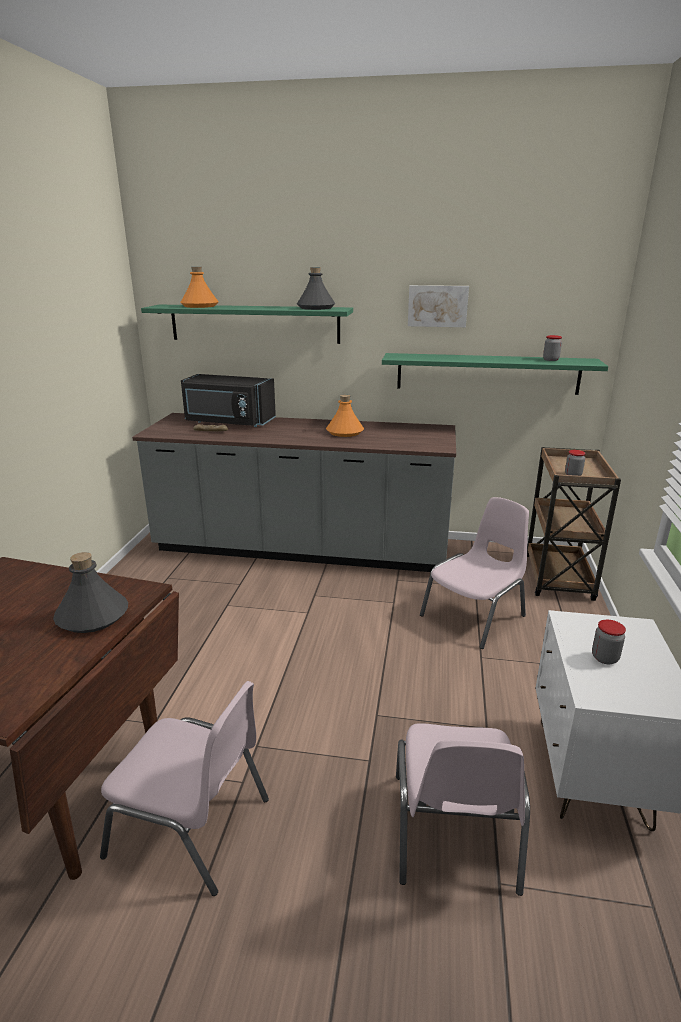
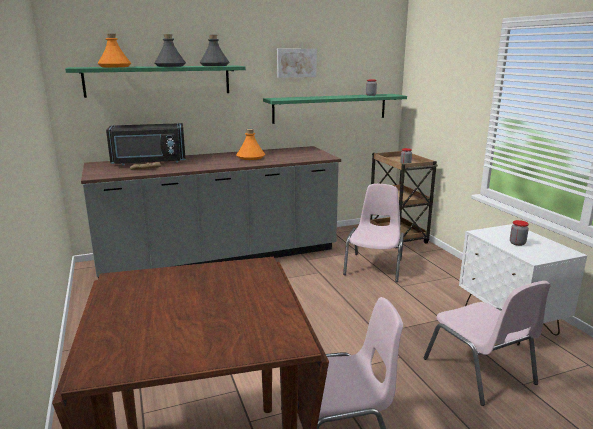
camera: 30 degrees left, 5 degrees down
grey bottle [53,552,128,633] -> grey bottle moved to [154,34,186,67]

